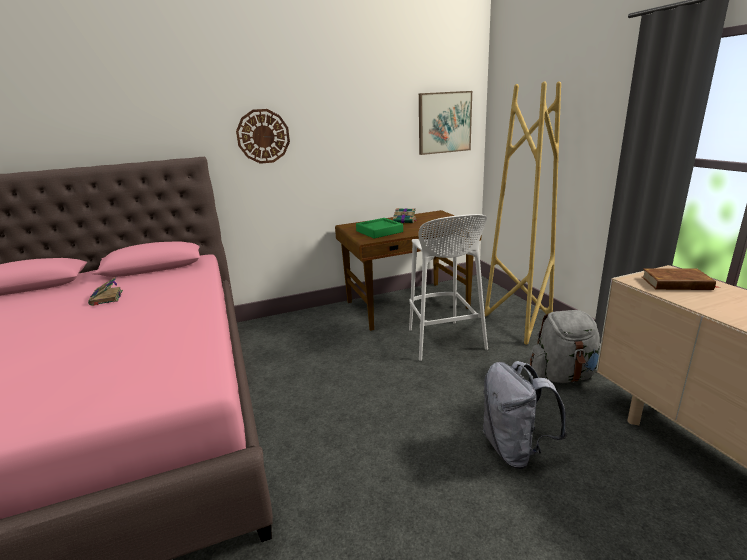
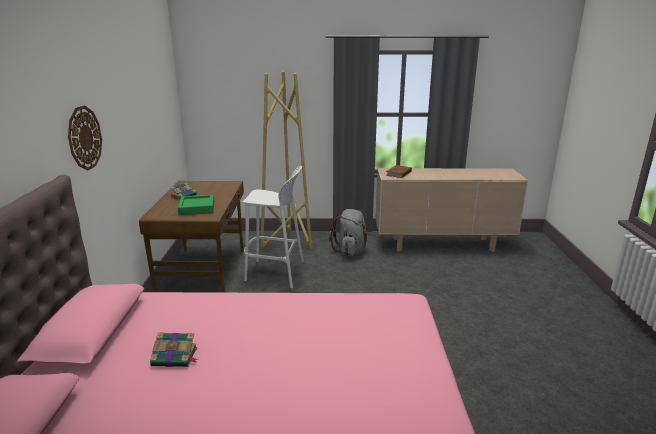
camera: 70 degrees left, 0 degrees up
picture [419,91,472,155] -> none
grey backpack [483,361,567,469] -> none

